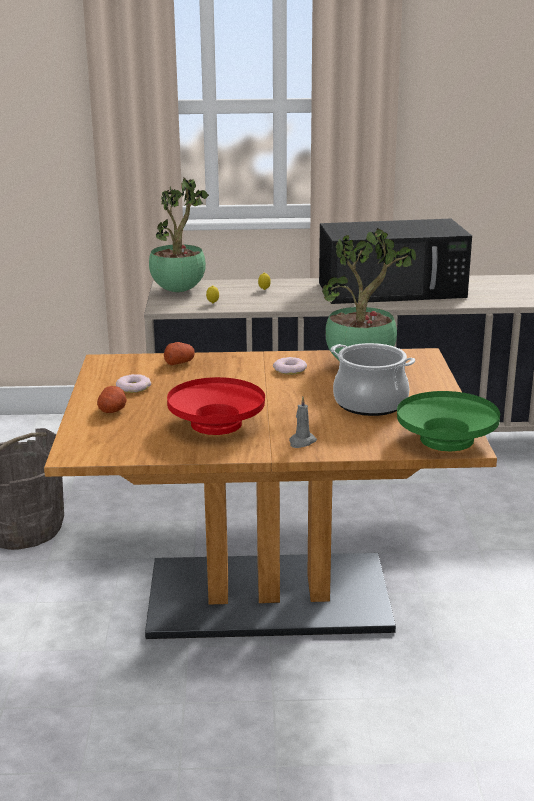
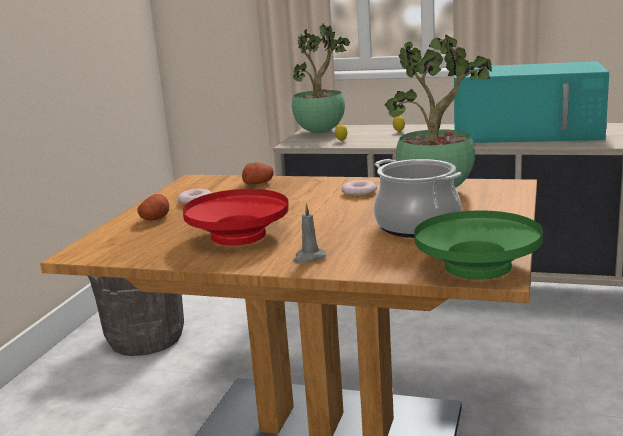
camera: 20 degrees right, 5 degrees down
black microwave [319,219,472,304] -> turquoise microwave [454,61,609,143]

